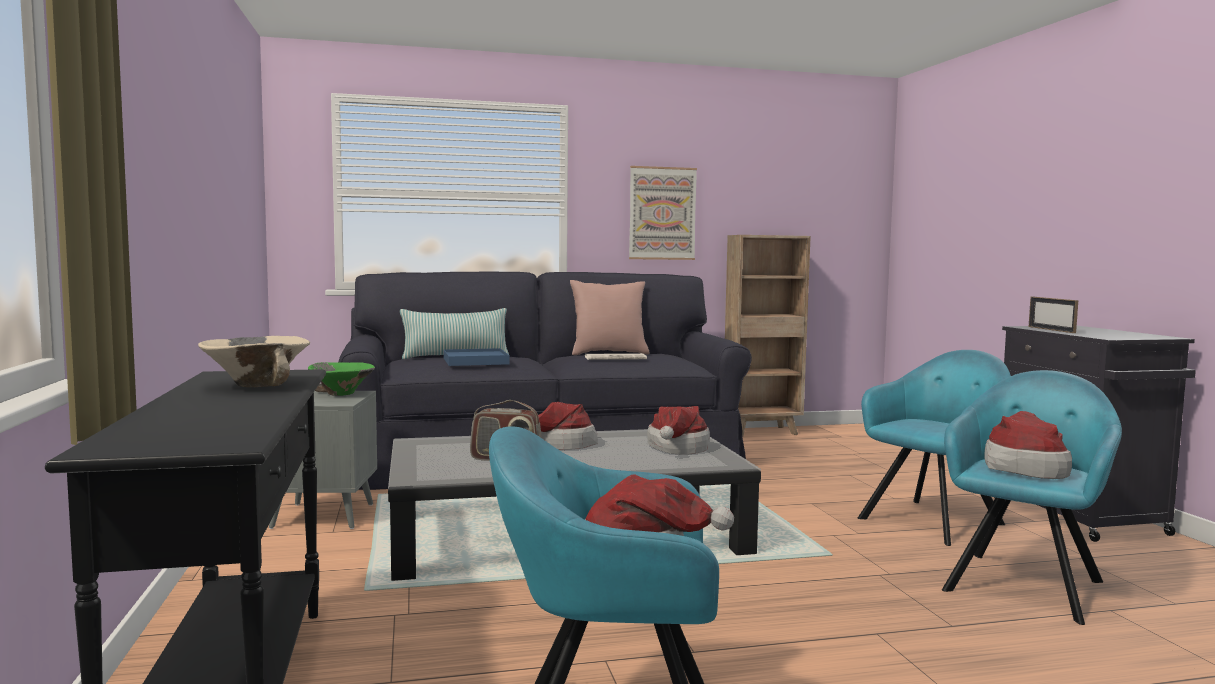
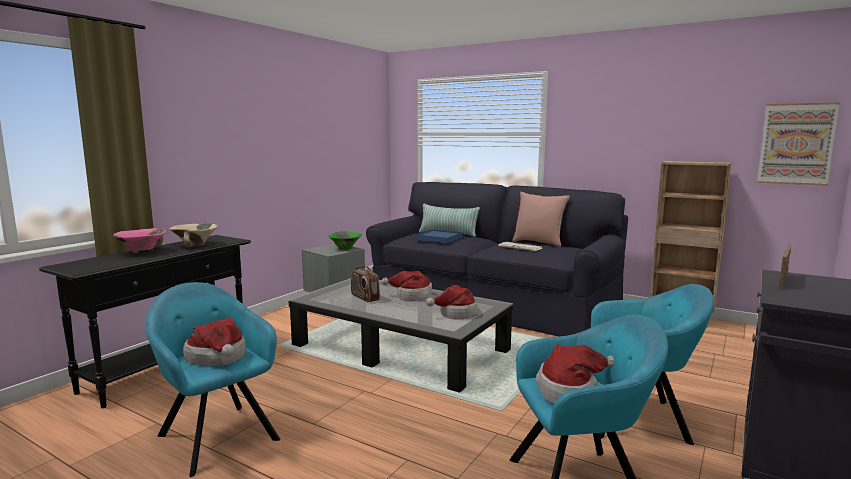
camera: 45 degrees right, 5 degrees up
picture [629,166,697,260] -> picture moved to [757,102,840,186]
none -> pink bowl [113,228,166,253]

